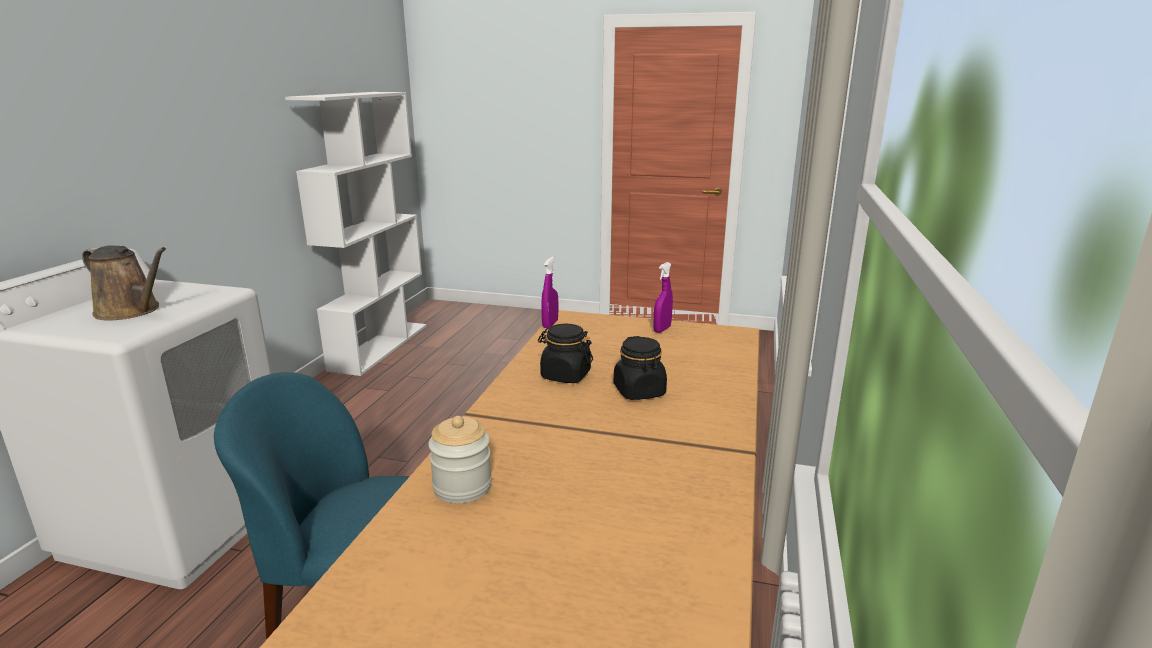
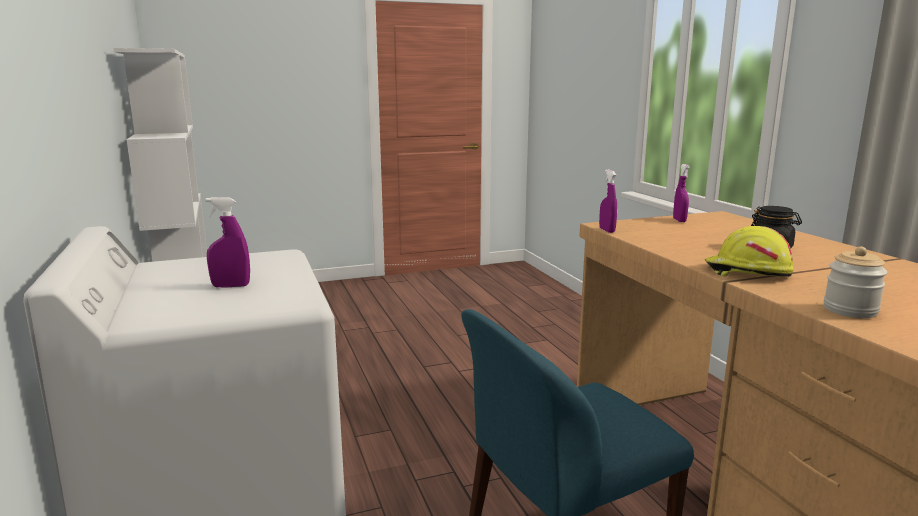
camera: 35 degrees left, 5 degrees down
brown watering can [82,245,166,320] -> purple spray bottle [206,197,250,288]
black jar [538,324,593,383] -> none
none -> yellow hard hat [705,226,794,277]

